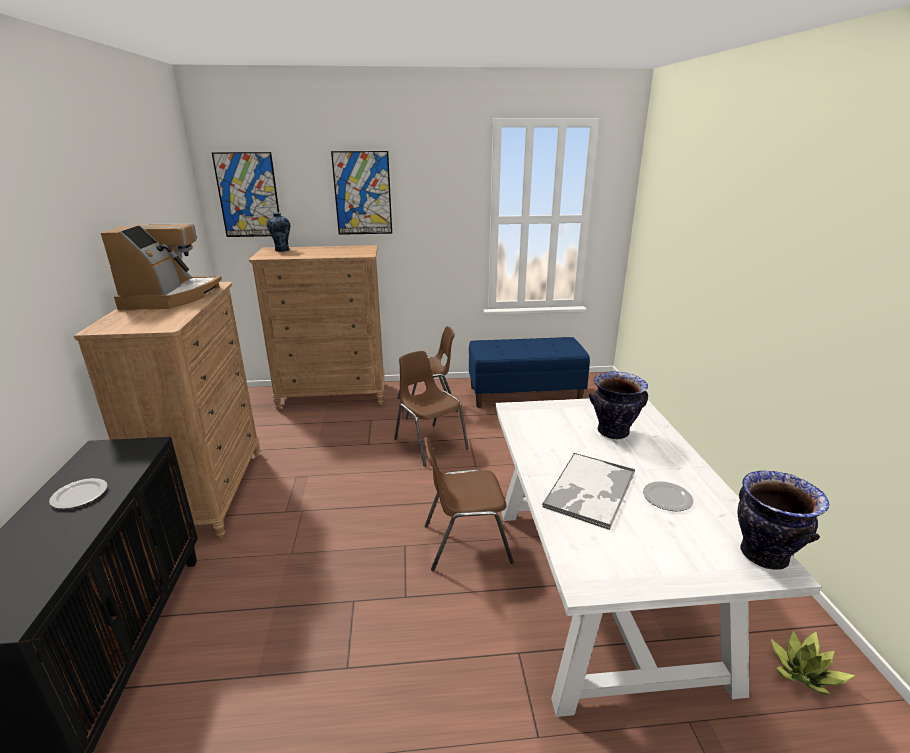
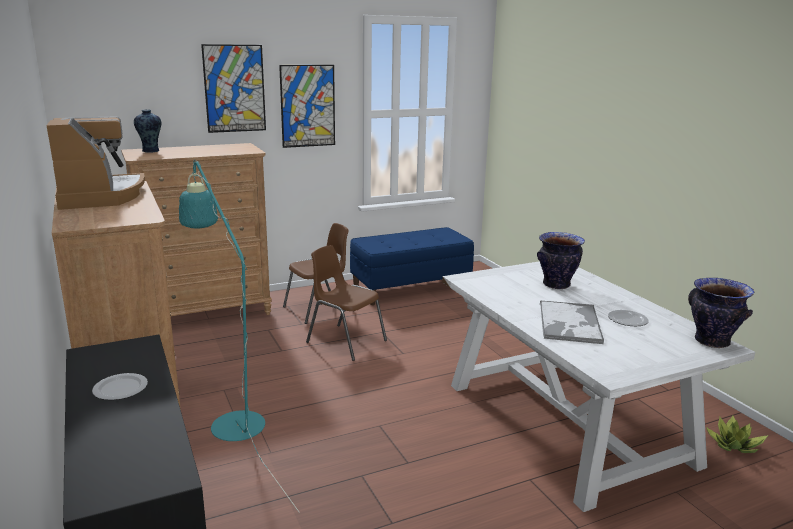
camera: 20 degrees left, 5 degrees down
picture [212,152,279,237] -> picture moved to [279,65,335,148]
brown chair [424,437,514,571] -> none
none -> turquoise floor lamp [179,160,300,513]

